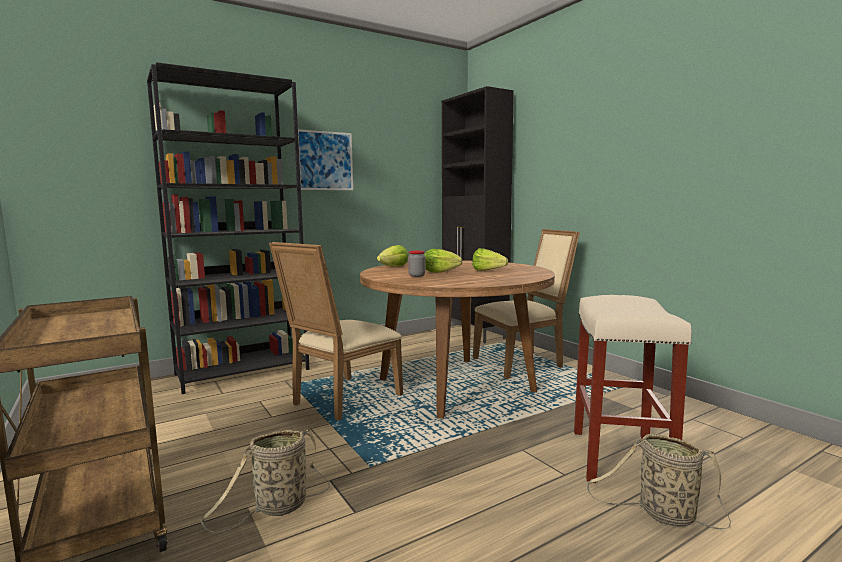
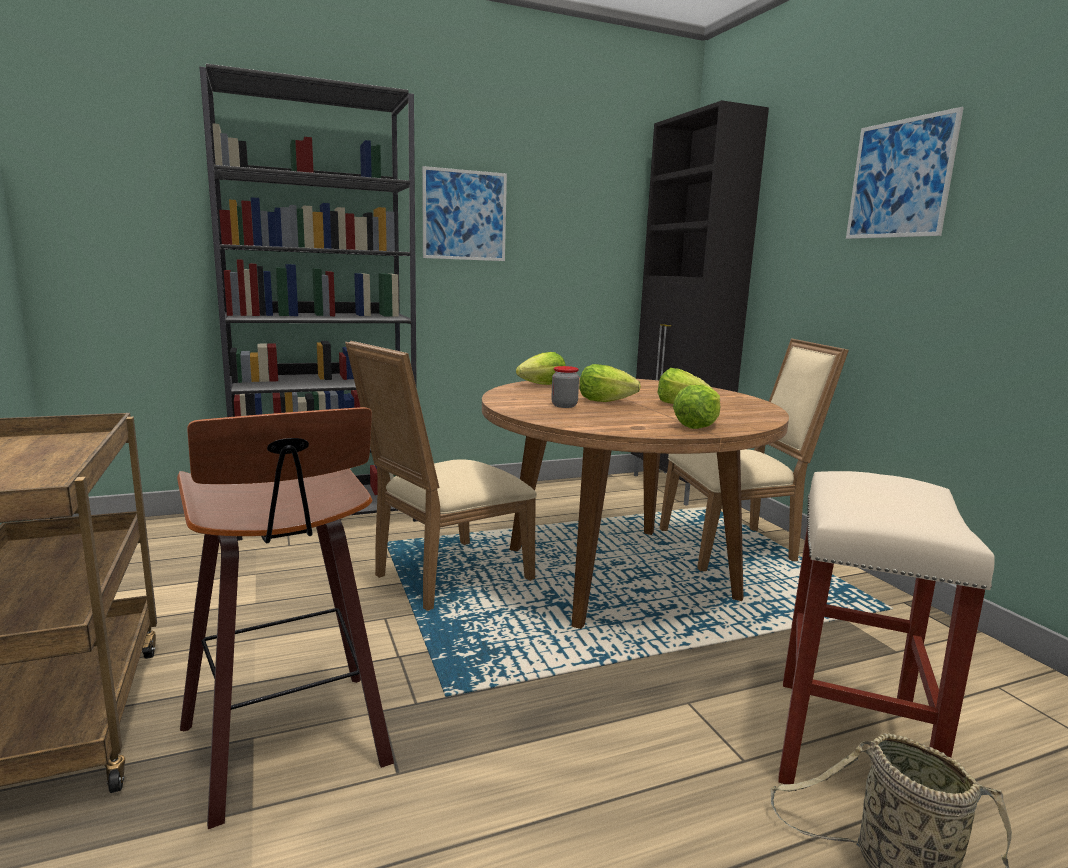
camera: 10 degrees right, 5 degrees up
basket [200,429,330,533] -> stool [177,407,394,829]
none -> lettuce [673,384,720,429]
none -> picture [846,107,964,239]

